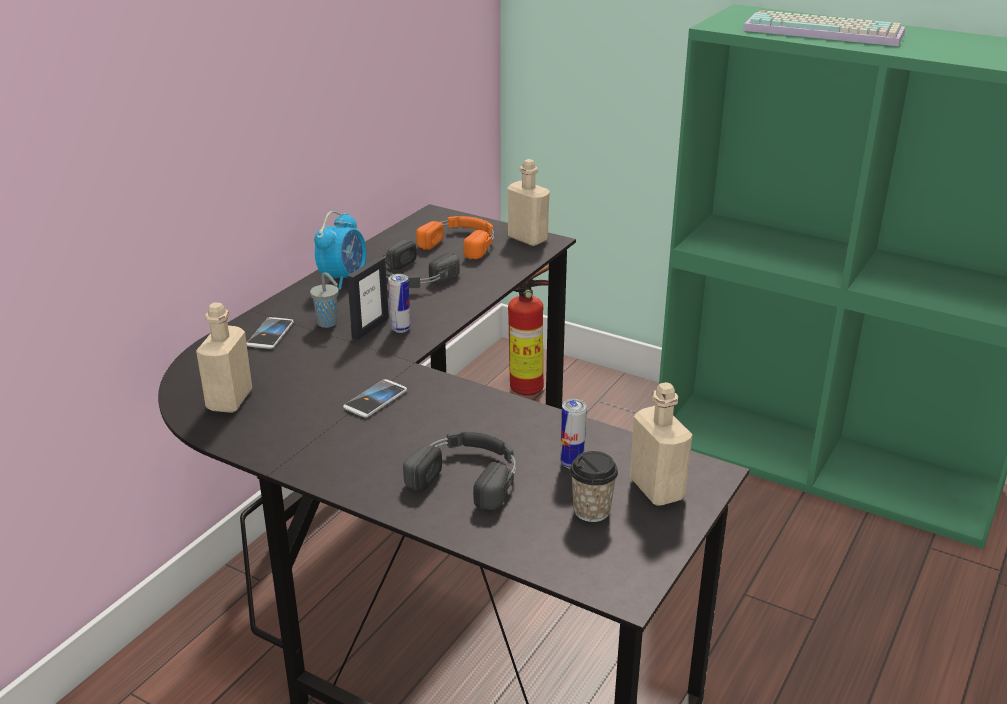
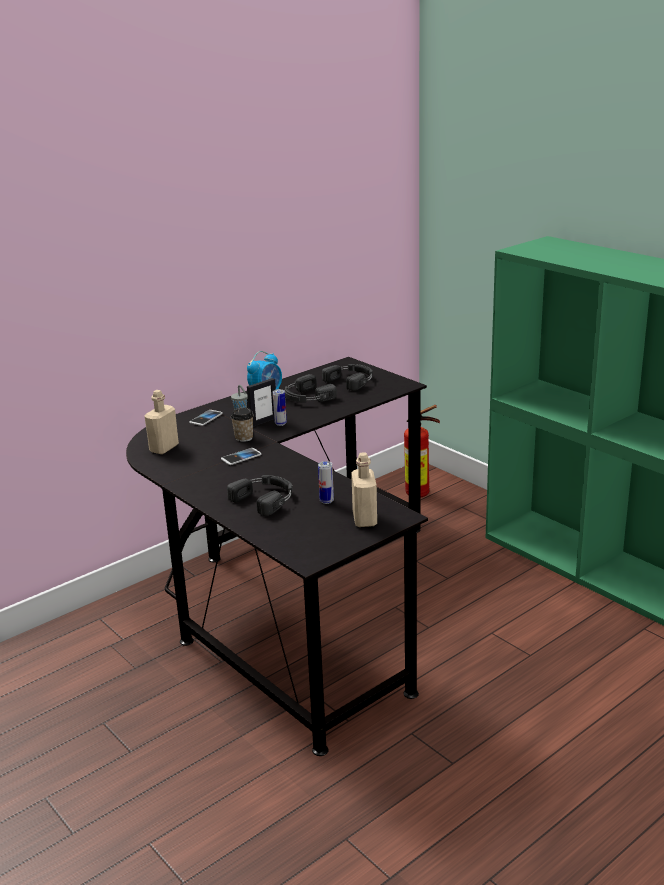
camera: 20 degrees right, 5 degrees down
orange headphones [416,216,494,259] -> black headphones [322,364,373,391]
beige bottle [507,159,550,246] -> none
cup [570,451,618,522] -> cup moved to [231,408,254,442]
keyboard [743,10,905,46] -> none

